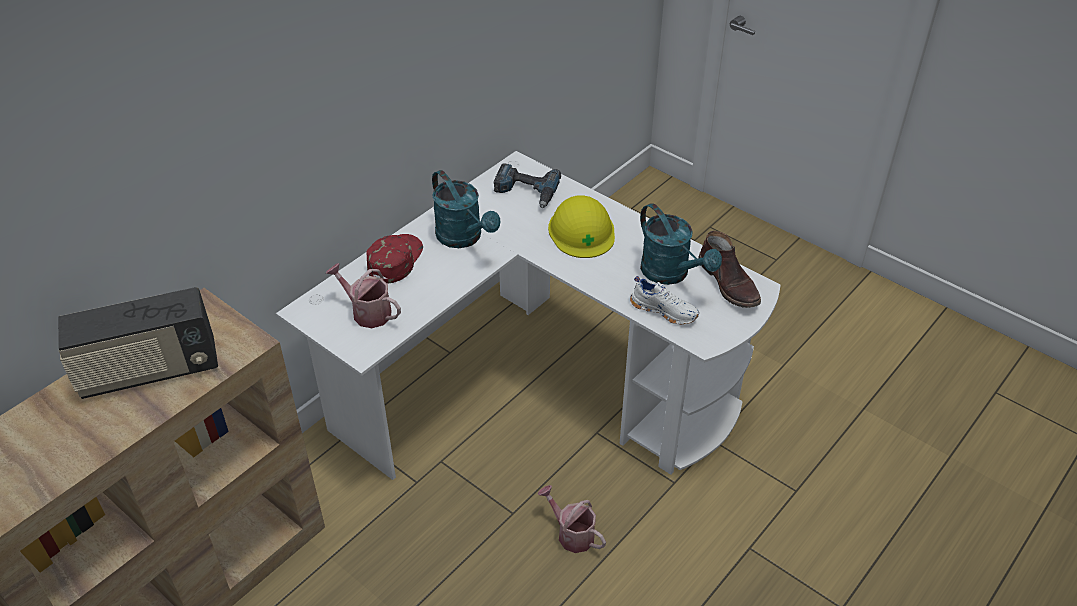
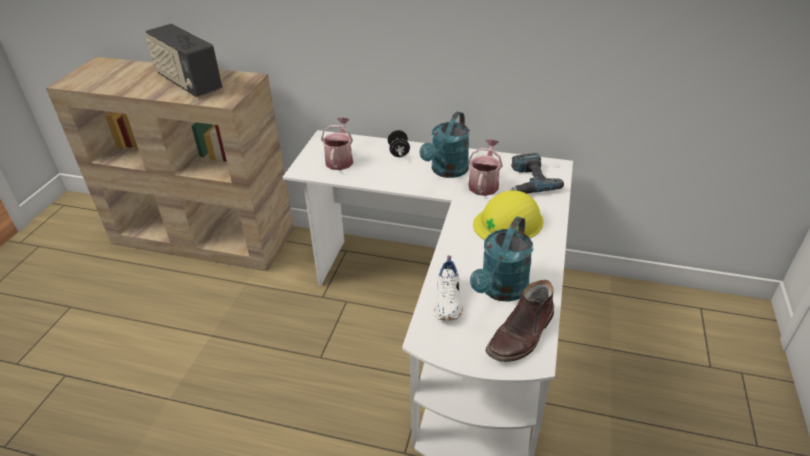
camera: 65 degrees right, 5 degrees down
red cap [366,234,423,284] -> black dumbbell [388,130,410,157]
watering can [537,485,606,553] -> watering can moved to [468,139,503,196]

